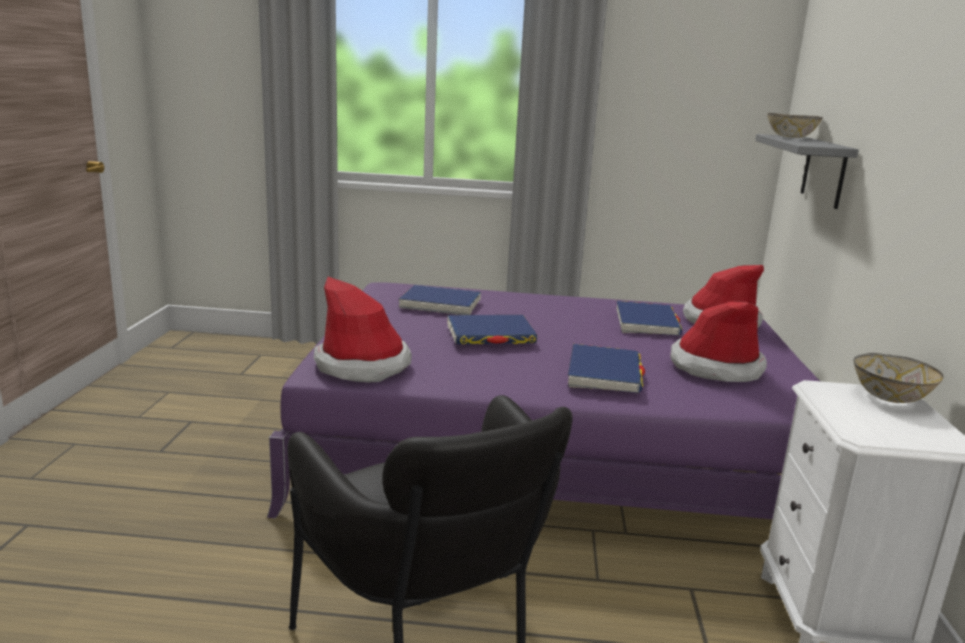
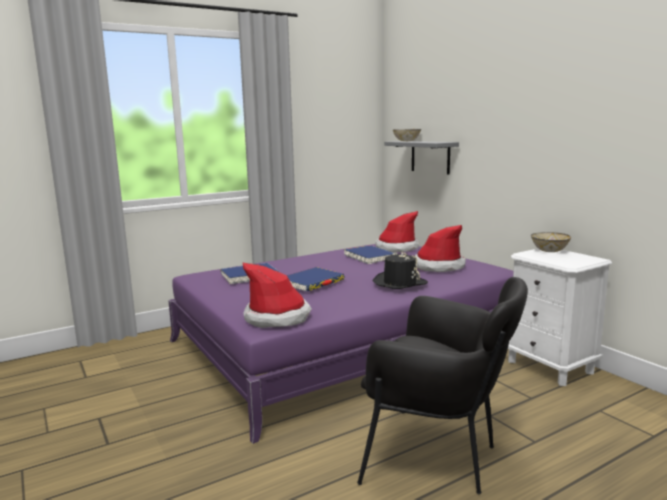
camera: 35 degrees left, 5 degrees down
blue book [568,344,645,393] -> black hat [373,252,428,289]

